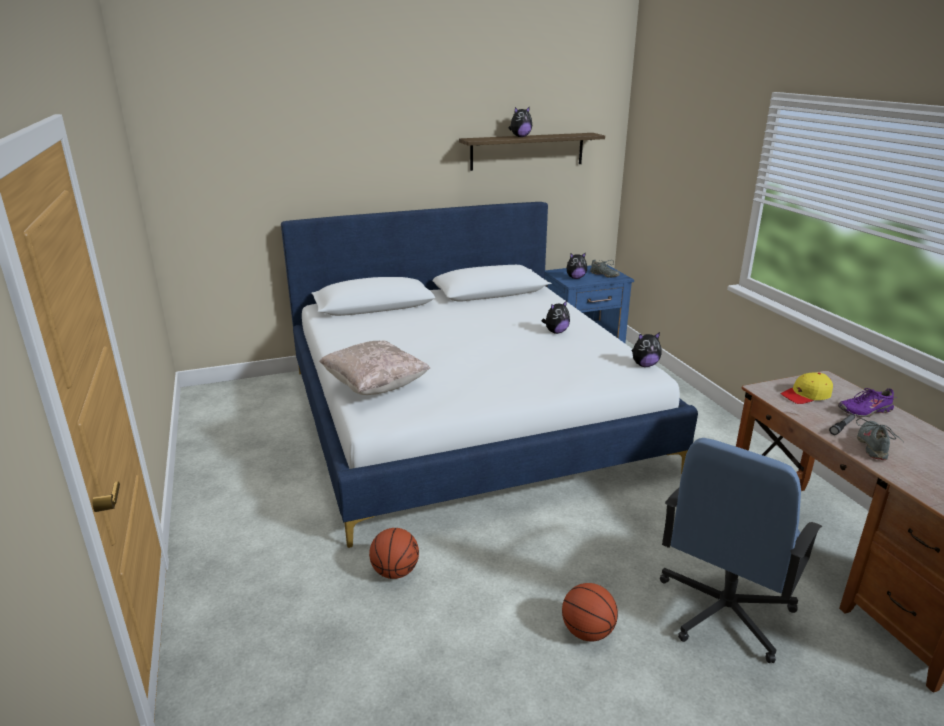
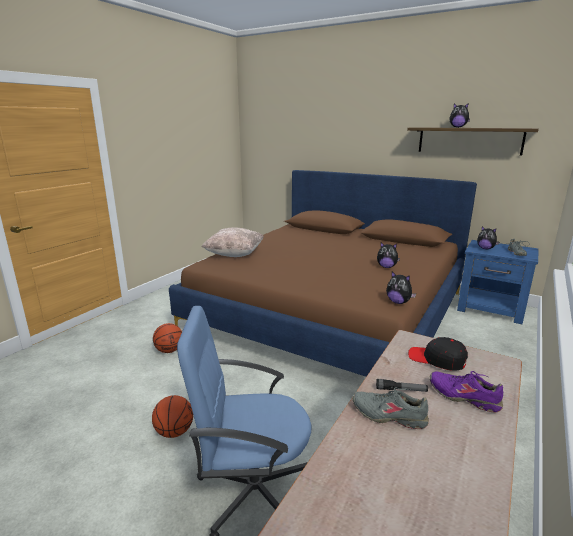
camera: 50 degrees right, 5 degrees down
white bed [281,202,698,548] -> brown bed [169,170,477,377]
yellow cap [781,372,833,404] -> black cap [408,337,468,371]
grey shoe [856,418,901,460] -> grey shoe turned 135 degrees counterclockwise [353,387,429,429]

